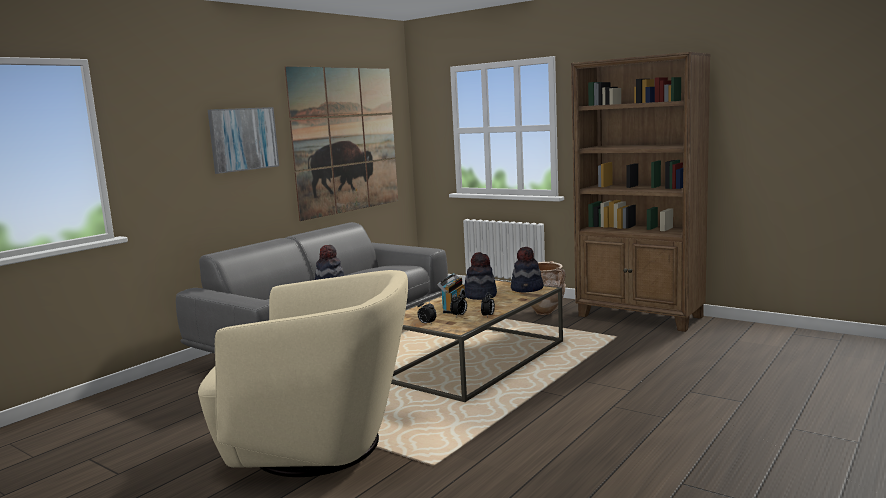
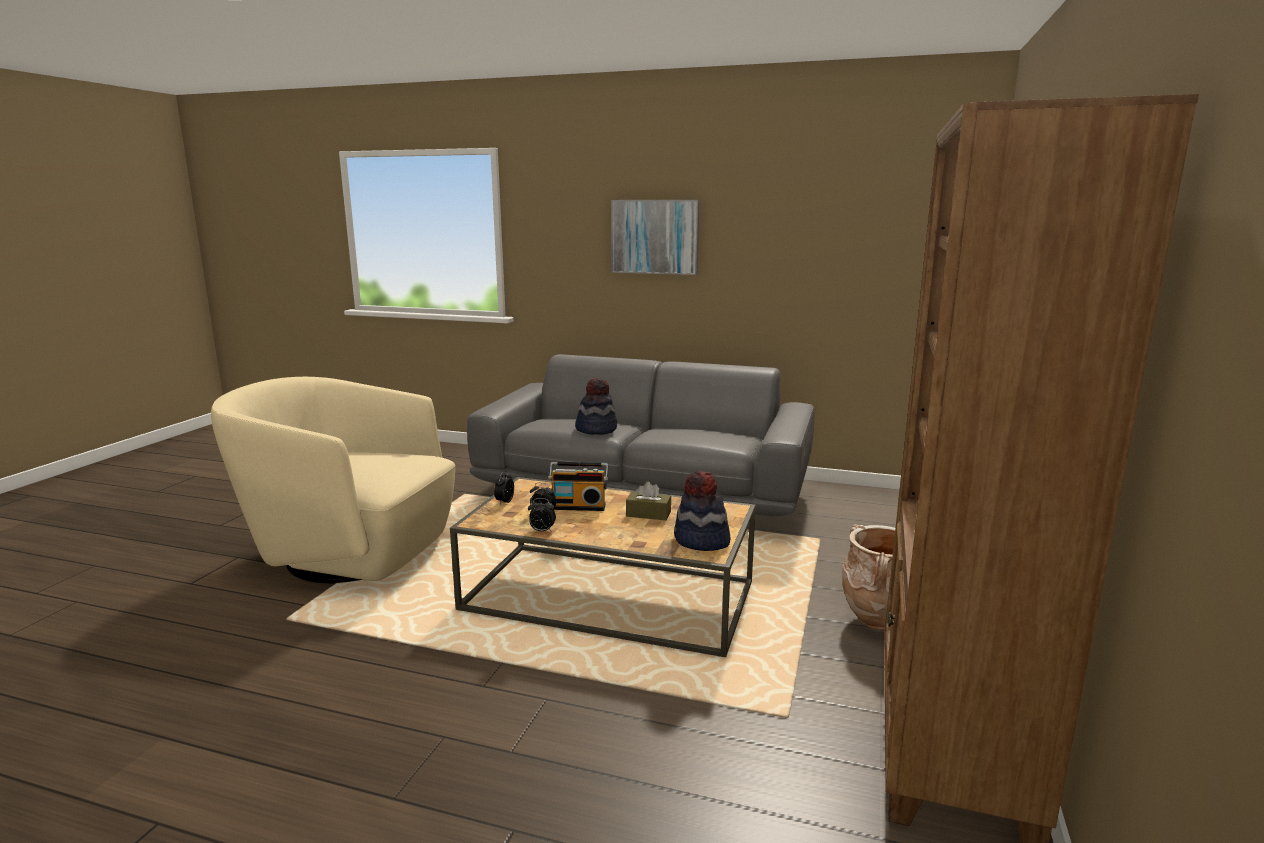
camera: 70 degrees right, 5 degrees up
beige armchair [198,270,408,477] -> beige armchair turned 120 degrees clockwise [211,377,456,583]
picture [285,66,398,221] -> none
hat [465,252,497,300] -> brown tissue box [626,481,671,520]

